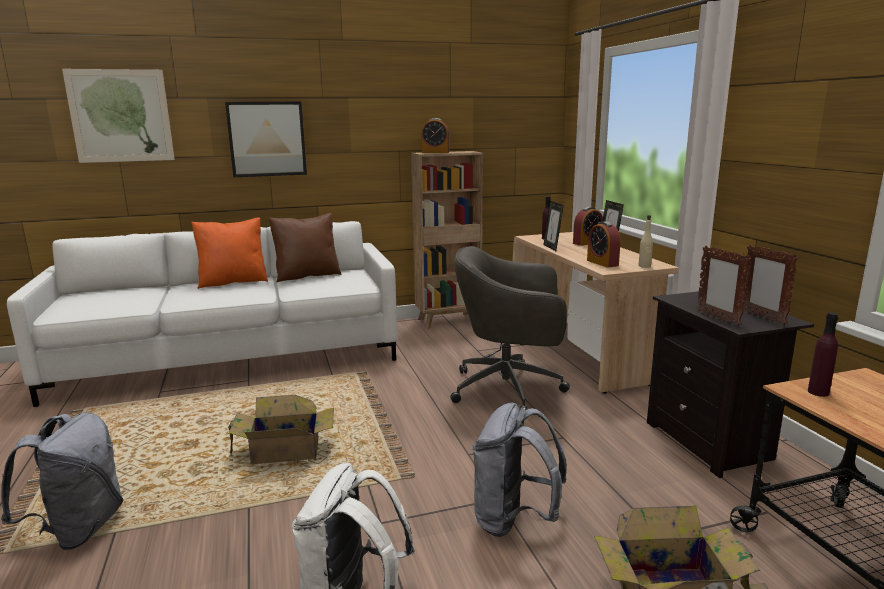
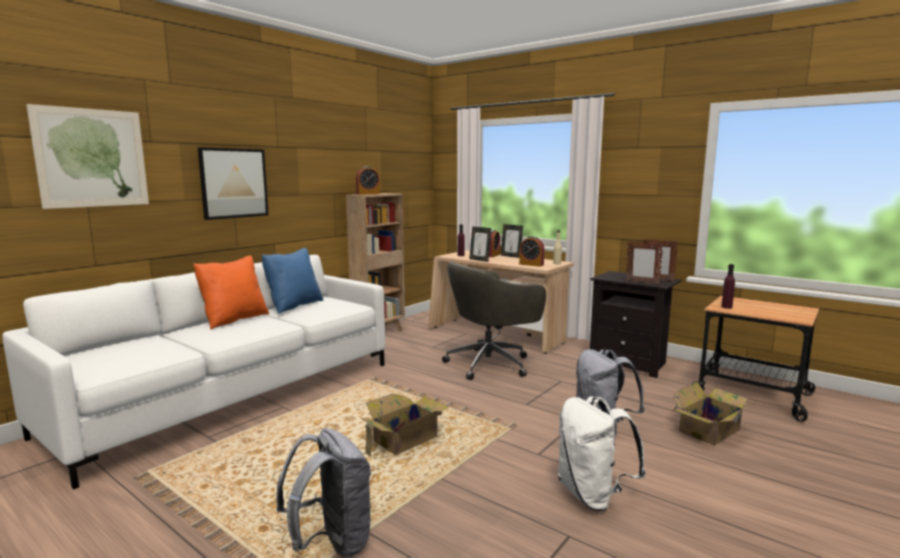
camera: 35 degrees left, 5 degrees down
brown pillow [269,213,342,282] -> blue pillow [262,248,323,314]

